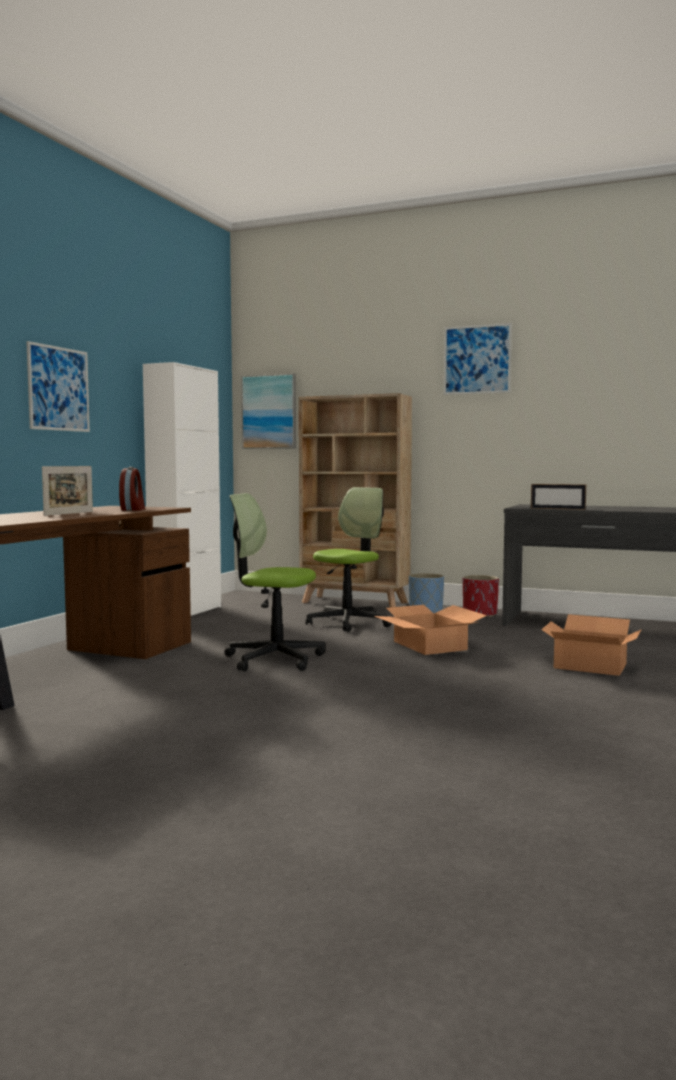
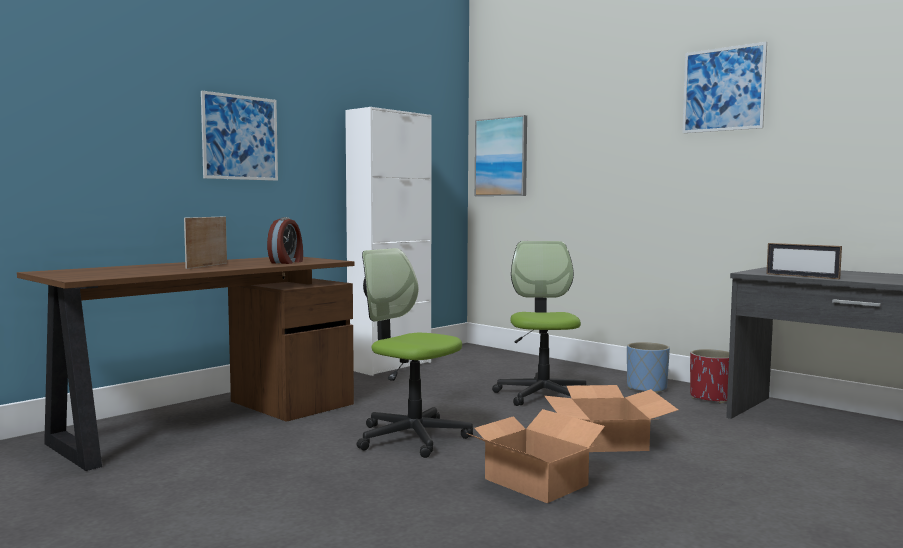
camera: 20 degrees right, 0 degrees up
picture frame [42,466,93,516] -> picture frame turned 150 degrees clockwise [184,216,227,269]
beige bookcase [299,393,412,607] -> none
office chair [306,487,392,632] -> office chair turned 60 degrees counterclockwise [492,241,587,406]
cardboard box [541,614,642,676] -> cardboard box moved to [466,409,605,503]

